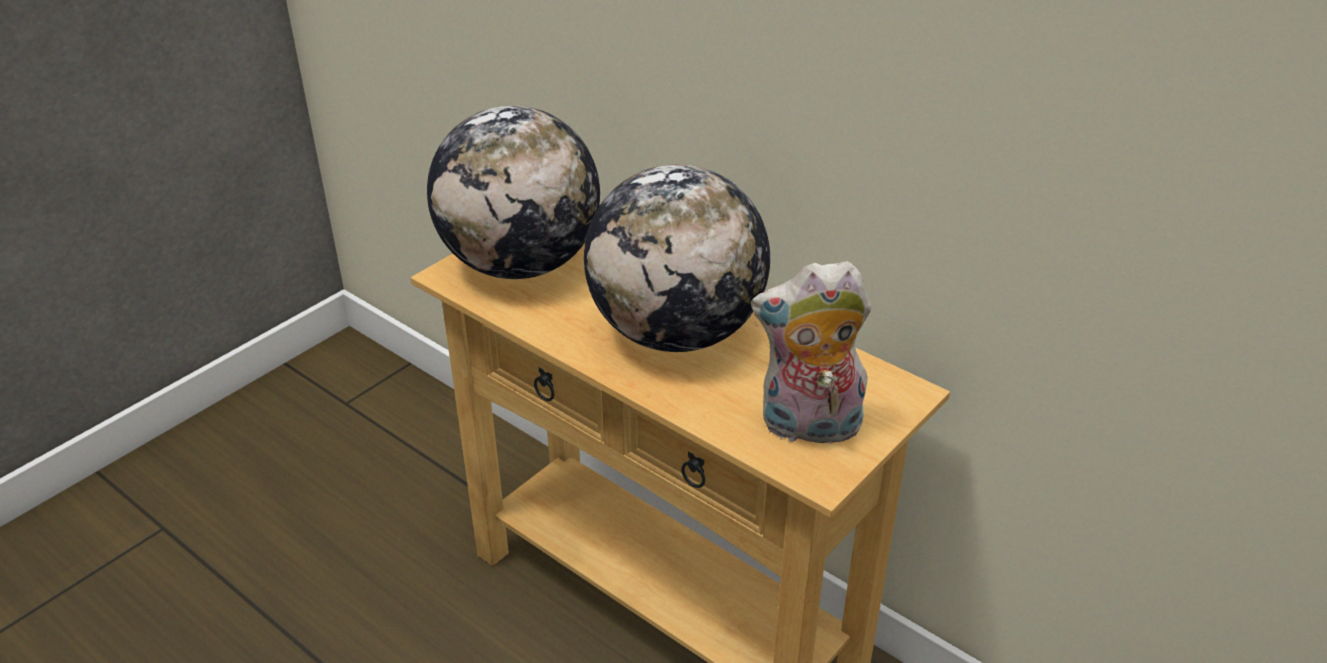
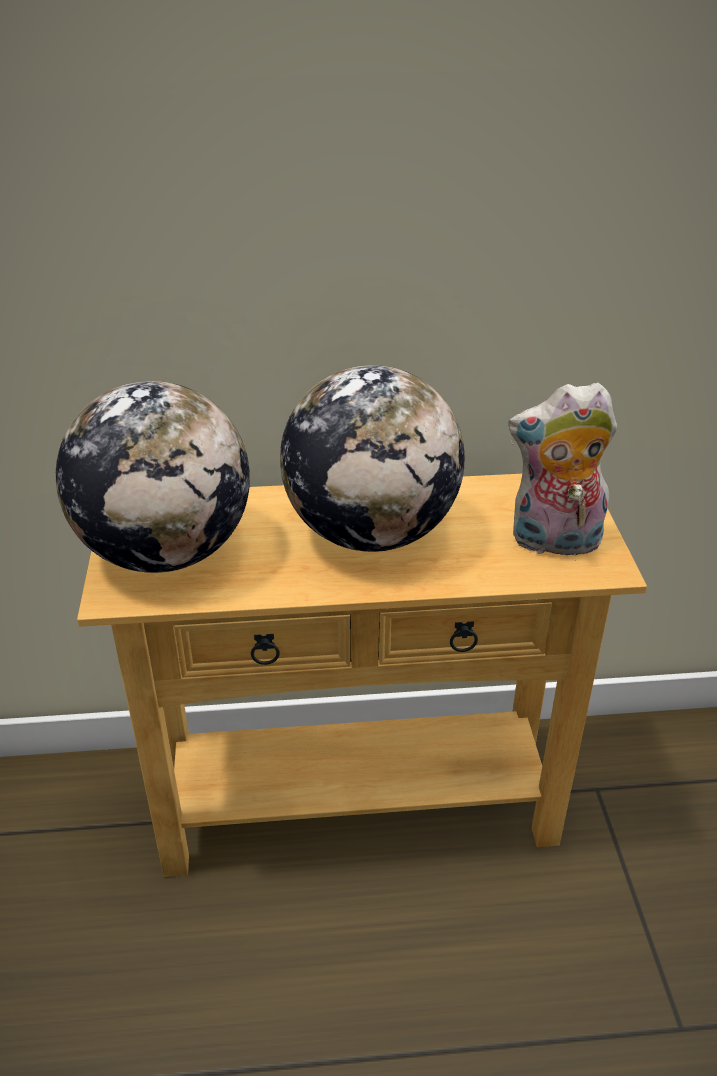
camera: 45 degrees left, 0 degrees up
plush toy [751,261,871,450] -> plush toy turned 45 degrees clockwise [508,382,617,561]

